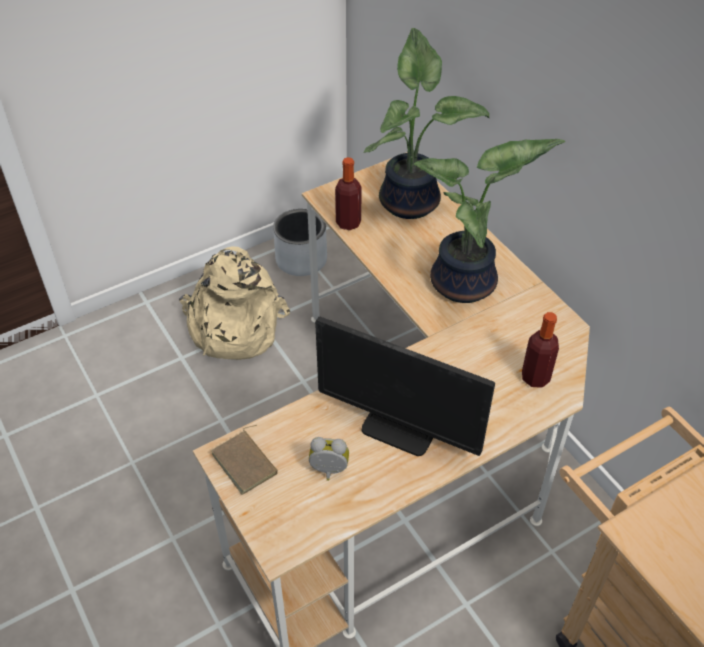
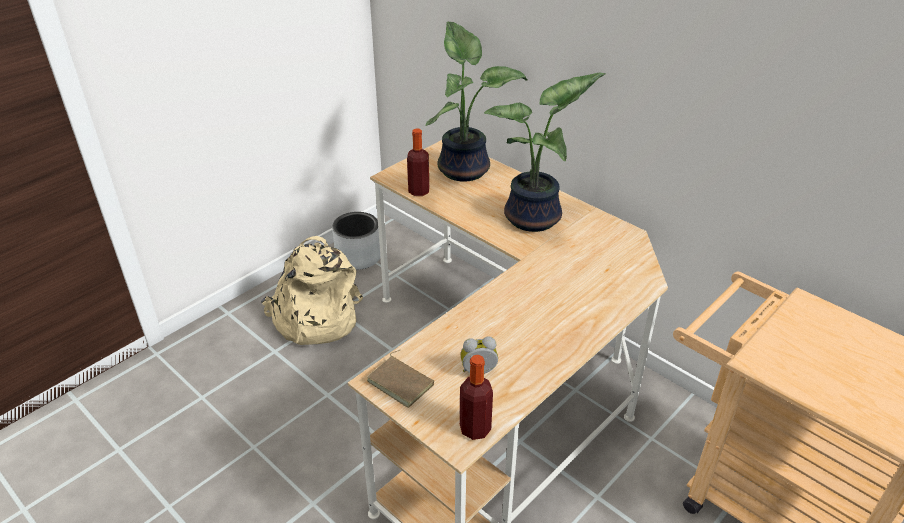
camera: 15 degrees left, 10 degrees down
monitor [315,316,495,456] -> none
bottle [522,312,559,388] -> bottle moved to [460,355,493,440]

